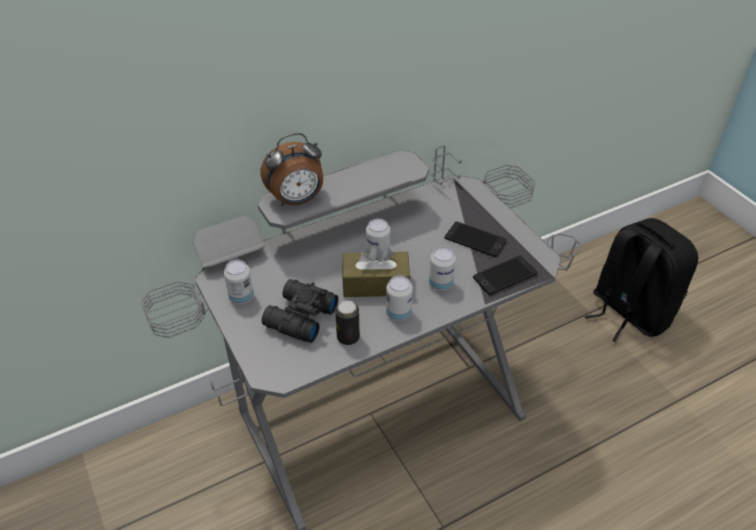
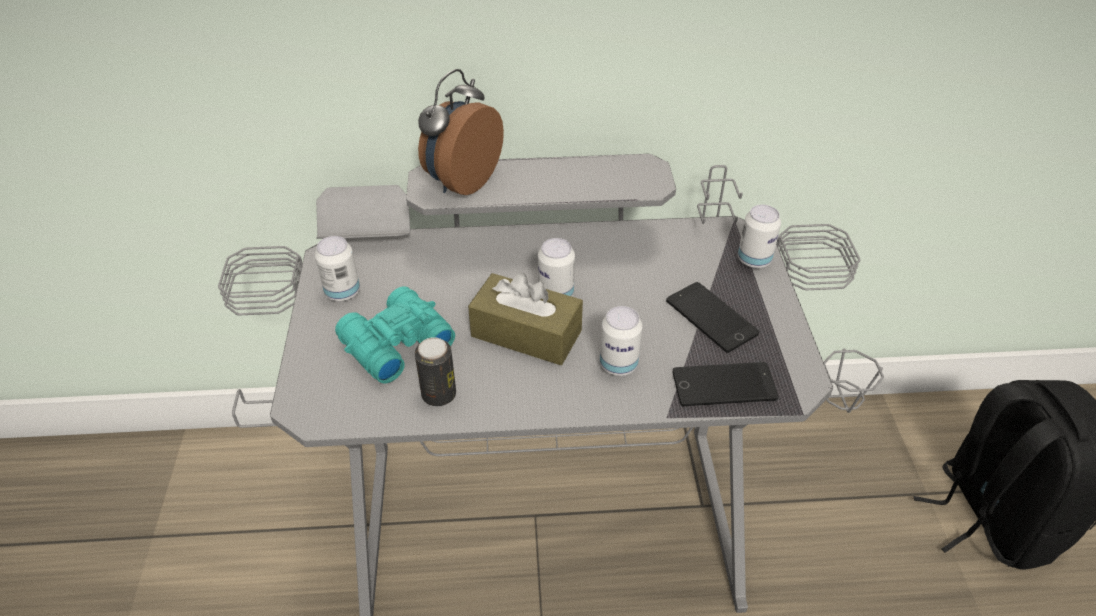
camera: 25 degrees right, 0 degrees up
alarm clock [260,133,323,206] -> alarm clock turned 120 degrees clockwise [418,69,504,195]
black binoculars [262,279,338,343] -> turquoise binoculars [335,287,455,384]
can [386,275,413,321] -> can moved to [738,205,781,268]

